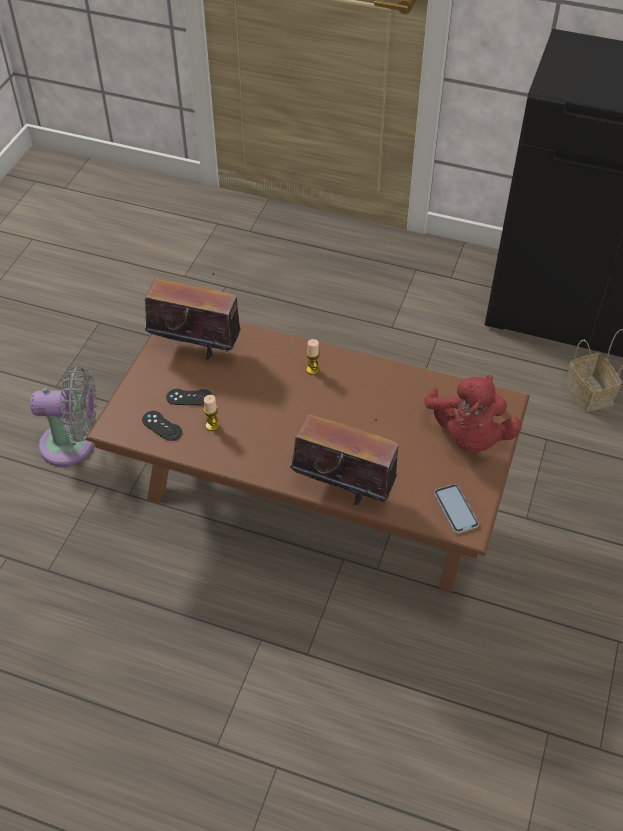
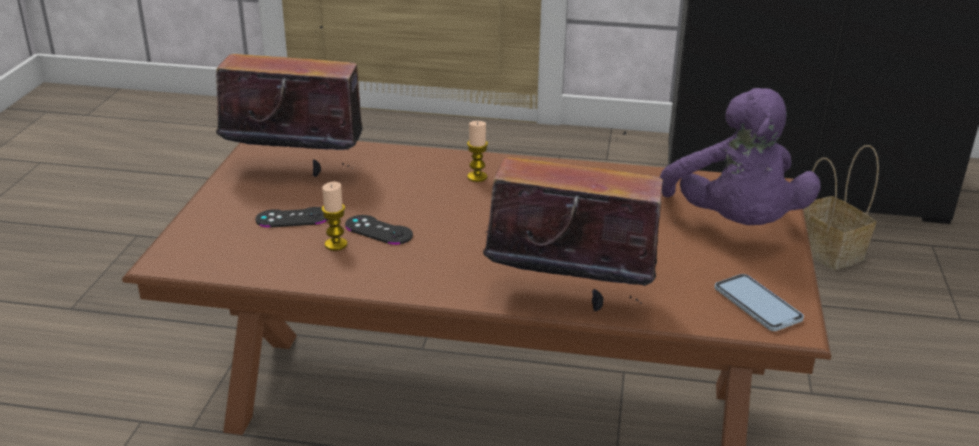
camera: 10 degrees left, 20 degrees down
grey fan [30,366,96,466] -> none
black game controller [142,411,182,441] -> black game controller moved to [345,215,413,245]
red plush toy [424,375,522,452] -> purple plush toy [660,88,821,225]

